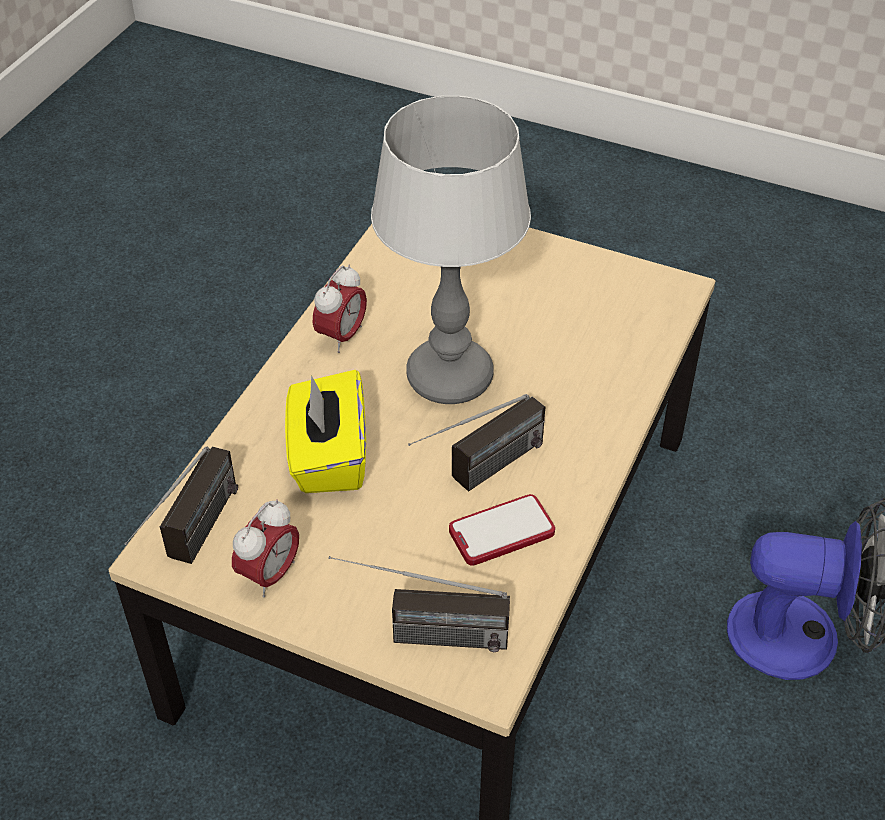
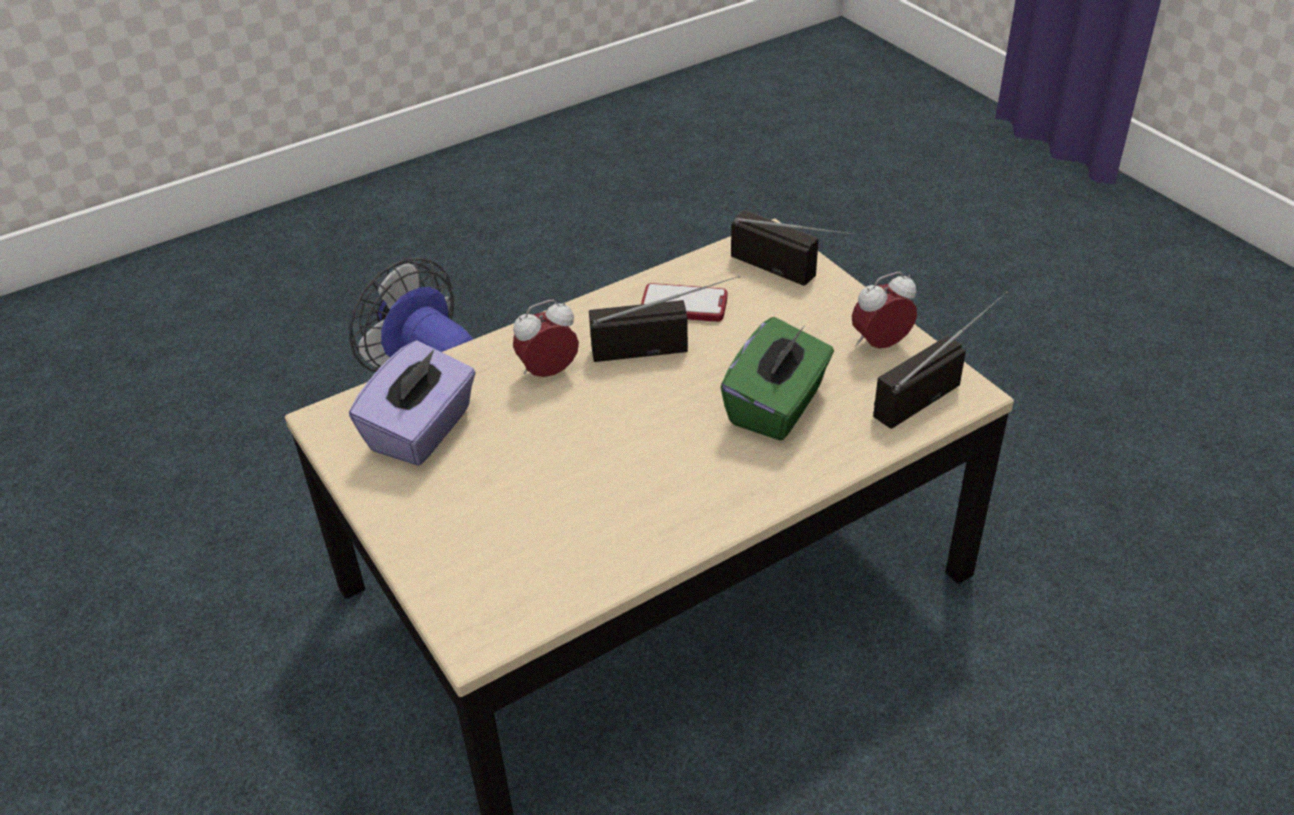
camera: 145 degrees left, 5 degrees down
yellow tissue box [285,370,366,493] -> green tissue box [720,317,834,441]
alarm clock [313,265,367,353] -> alarm clock moved to [513,300,579,377]
table lamp [371,96,531,404] -> none
none -> purple tissue box [349,340,476,466]

